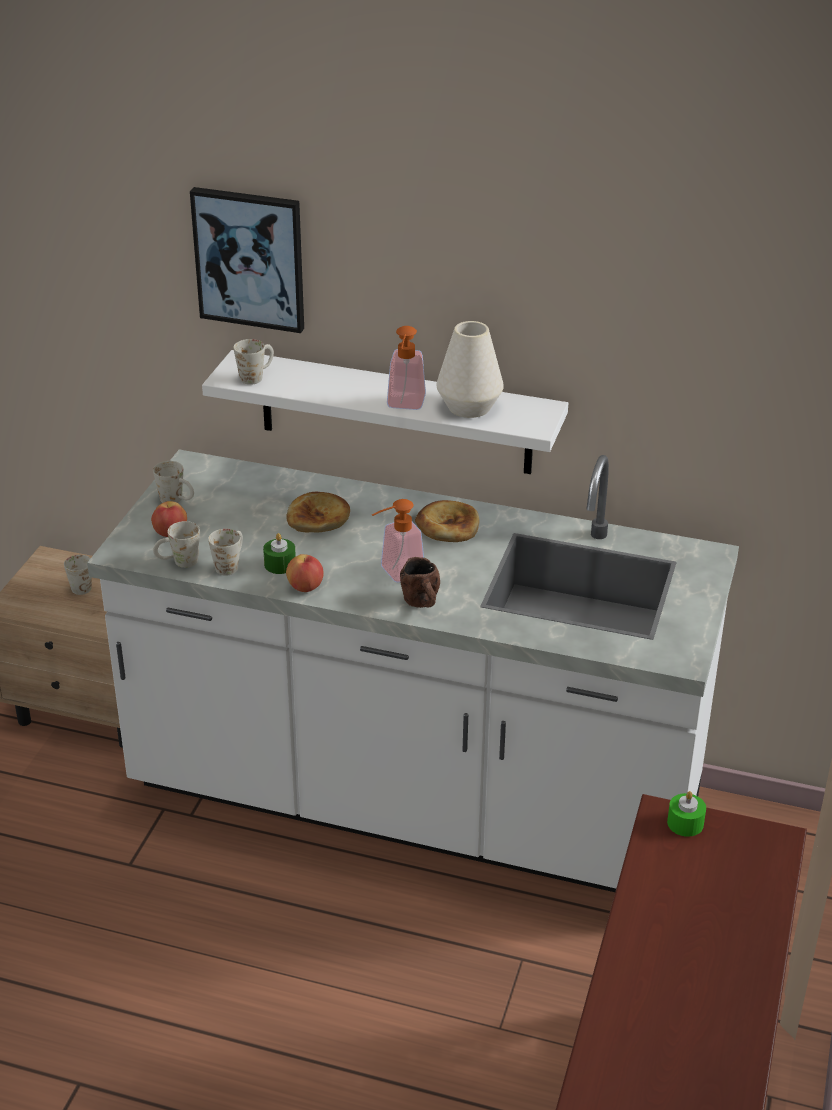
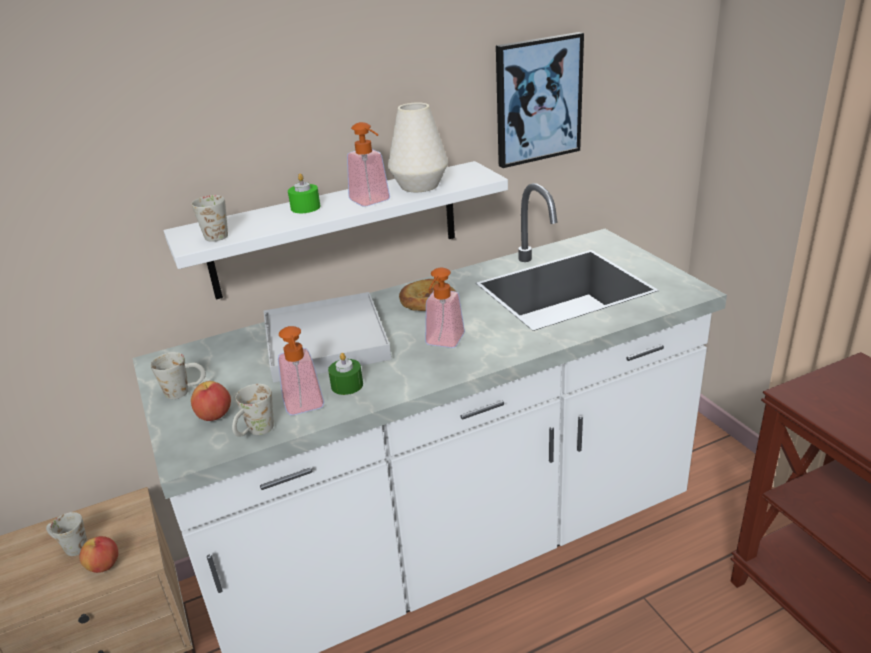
camera: 40 degrees left, 5 degrees down
picture [190,187,304,333] -> picture moved to [496,32,584,168]
white mug [208,529,243,575] -> soap dispenser [278,326,324,415]
apple [286,554,323,592] -> apple moved to [79,536,118,573]
bread [287,492,350,533] -> white tray [263,292,391,383]
brown mug [400,557,440,608] -> none
green candle [667,791,706,837] -> green candle moved to [288,173,320,213]

